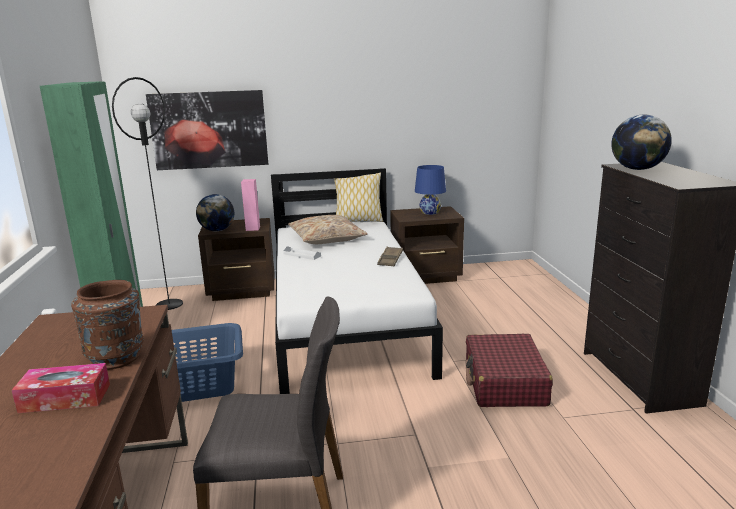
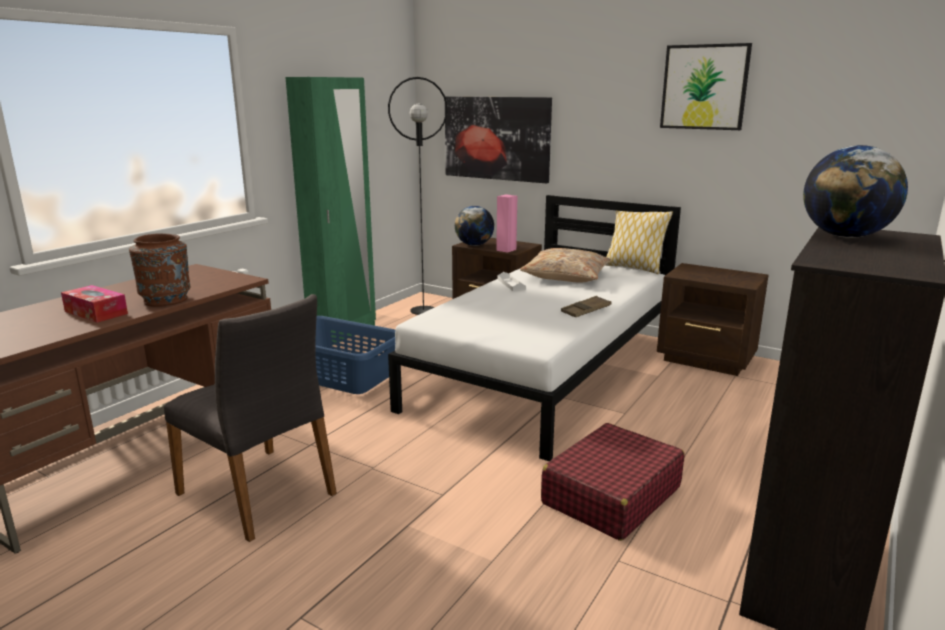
camera: 40 degrees right, 0 degrees up
blue table lamp [415,165,446,215] -> none
none -> picture [660,43,752,130]

